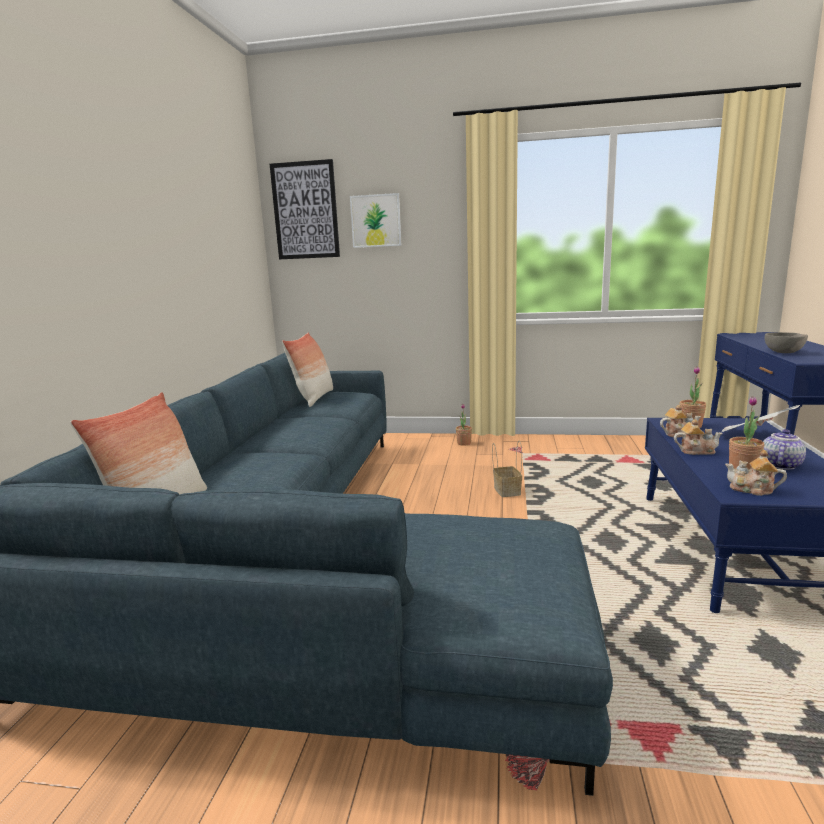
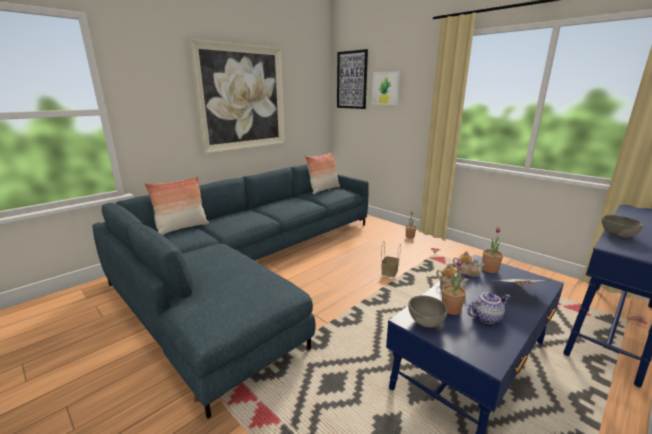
camera: 35 degrees right, 5 degrees up
teapot [725,450,787,496] -> grey bowl [408,295,447,328]
none -> picture [189,39,285,154]

